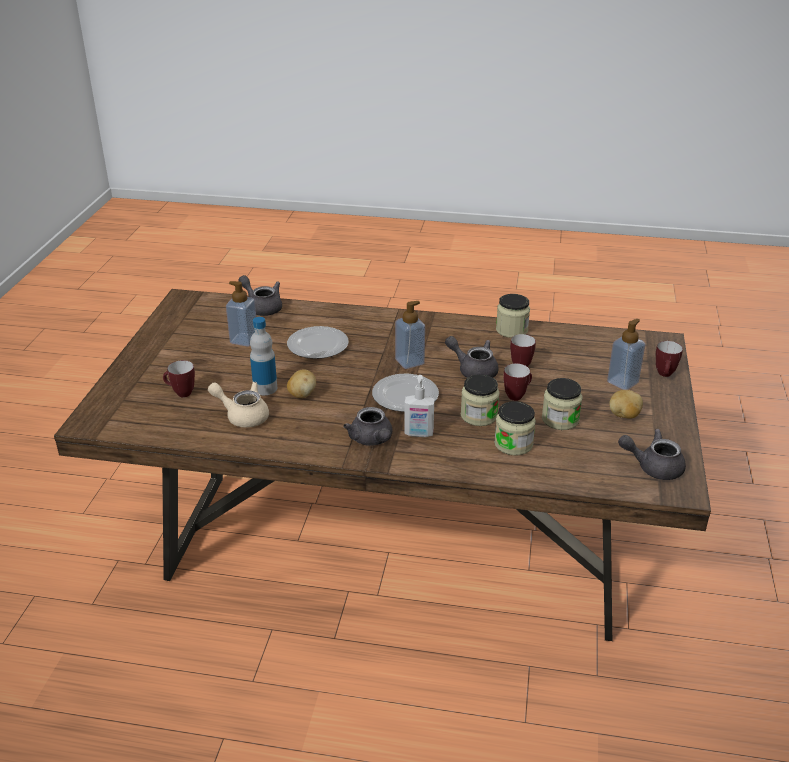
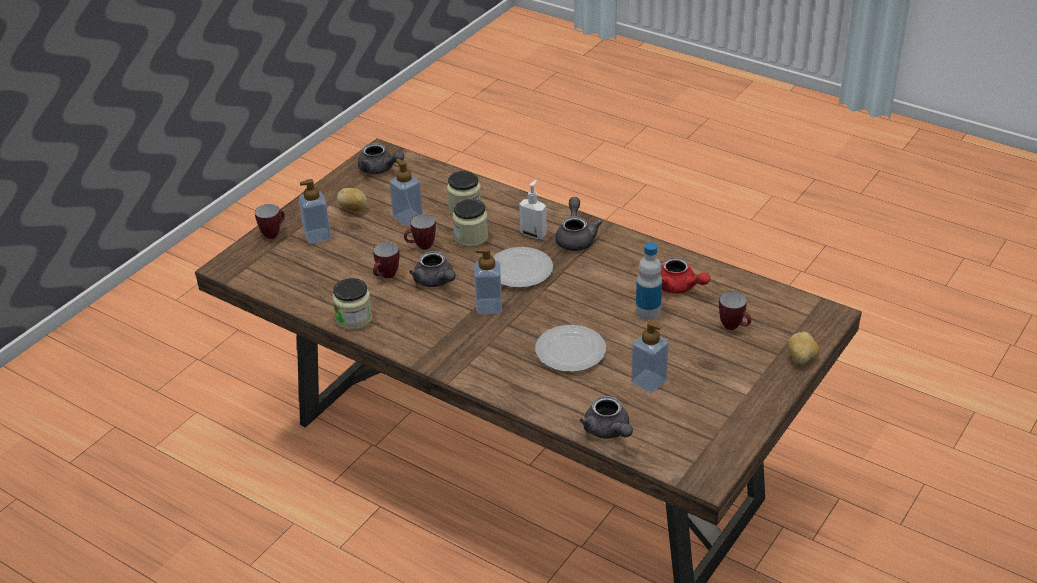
camera: 155 degrees left, 5 degrees up
beige teapot [208,382,269,428] -> red teapot [660,257,711,294]
potato [287,369,316,398] -> potato moved to [788,332,820,364]
jar [542,378,583,430] -> soap dispenser [389,159,423,226]

